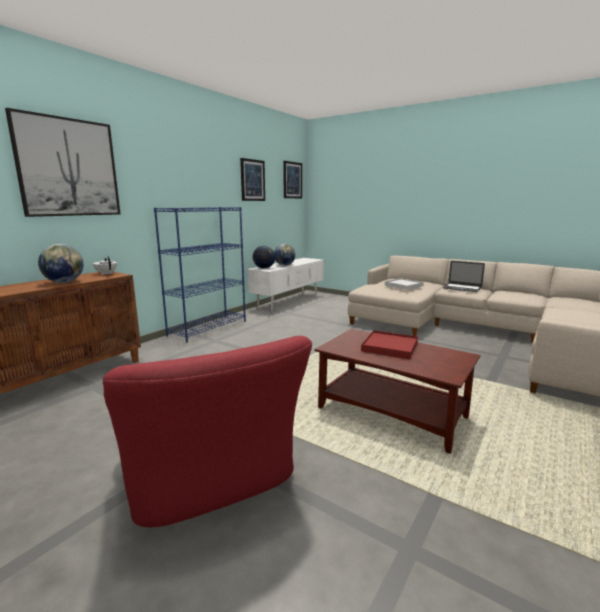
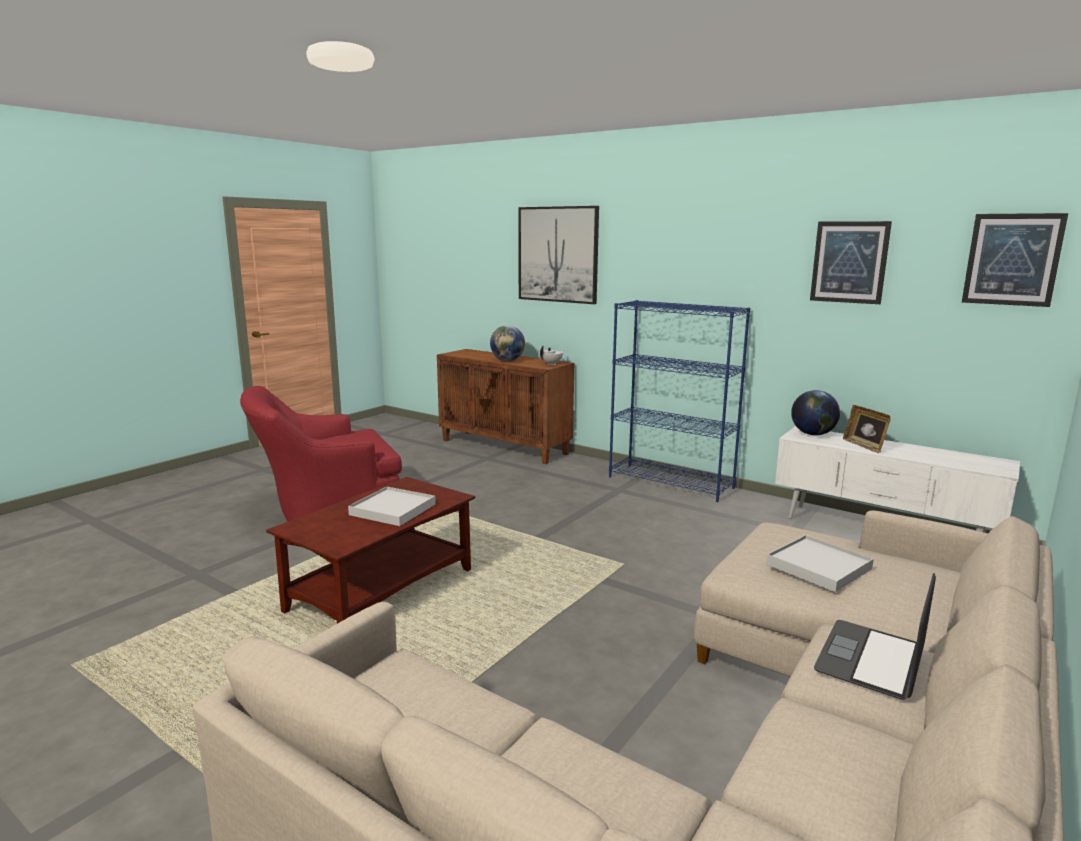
camera: 90 degrees right, 0 degrees up
globe [274,244,295,266] -> picture frame [843,405,891,453]
red tray [361,330,418,359] -> white tray [348,486,436,526]

